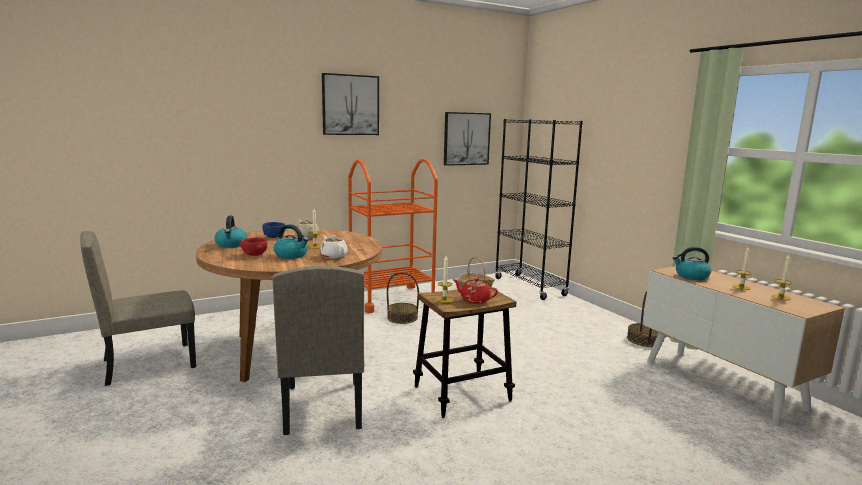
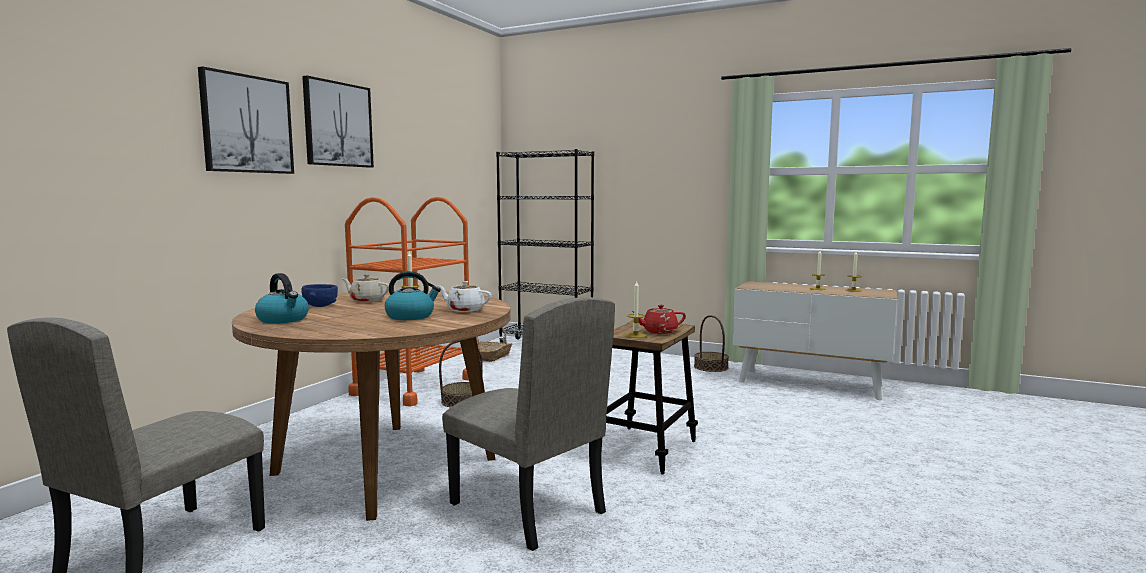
camera: 35 degrees left, 5 degrees down
red bowl [239,238,267,256] -> none
picture [444,112,491,166] -> picture moved to [198,66,294,174]
kettle [673,247,711,280] -> none

